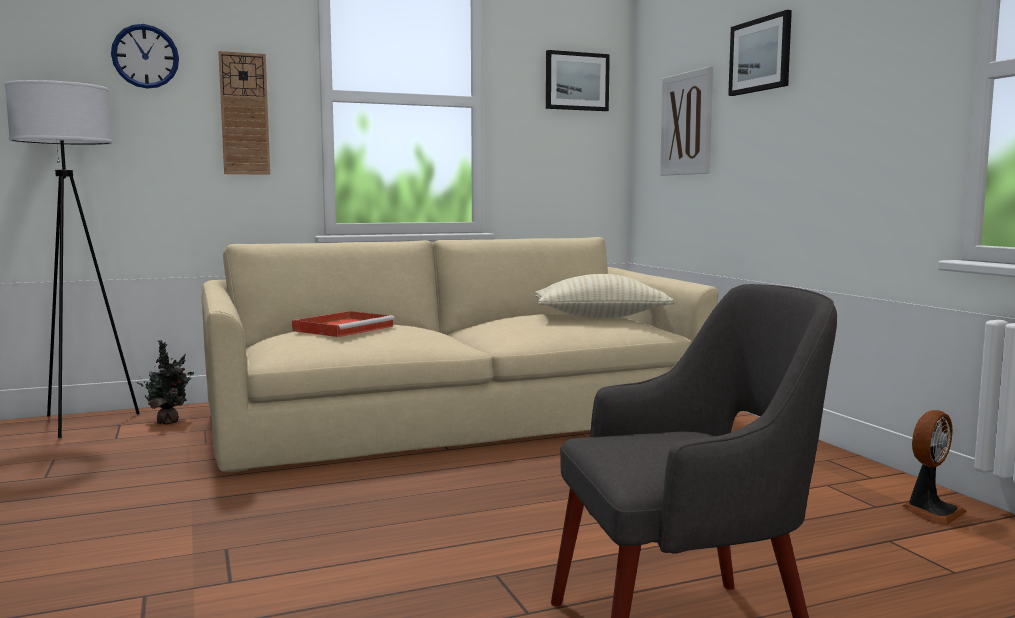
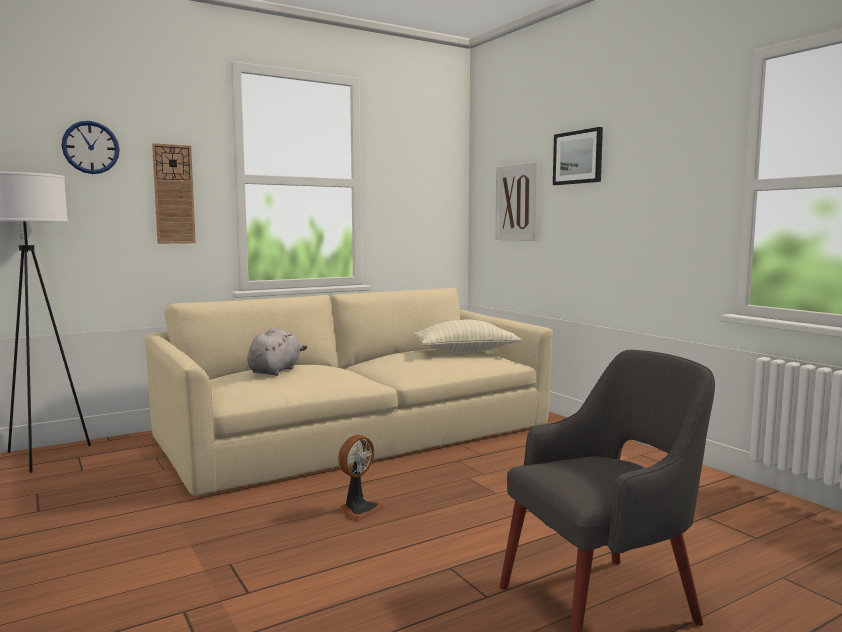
camera: 10 degrees left, 0 degrees up
potted plant [137,340,194,424] -> none
red tray [292,311,395,337] -> grey plush toy [247,328,307,376]
picture [546,50,610,111] -> none
fan [902,410,967,525] -> fan moved to [338,435,384,521]

